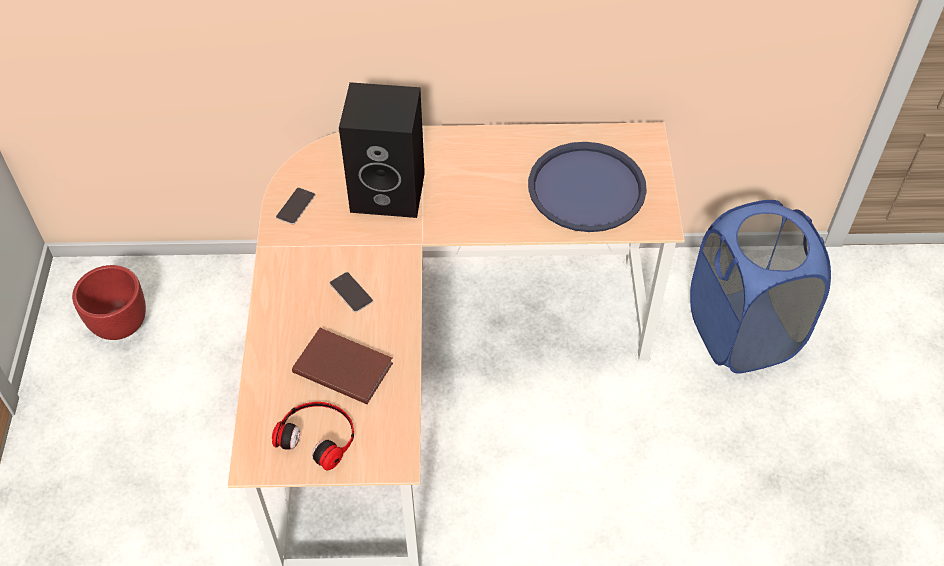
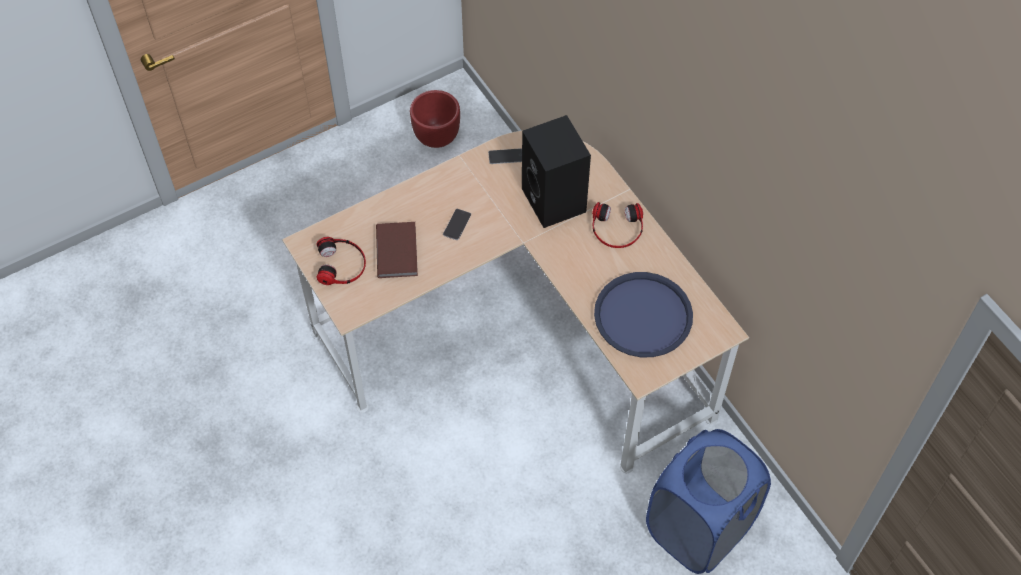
camera: 60 degrees right, 5 degrees up
none -> headphones [592,202,643,248]

